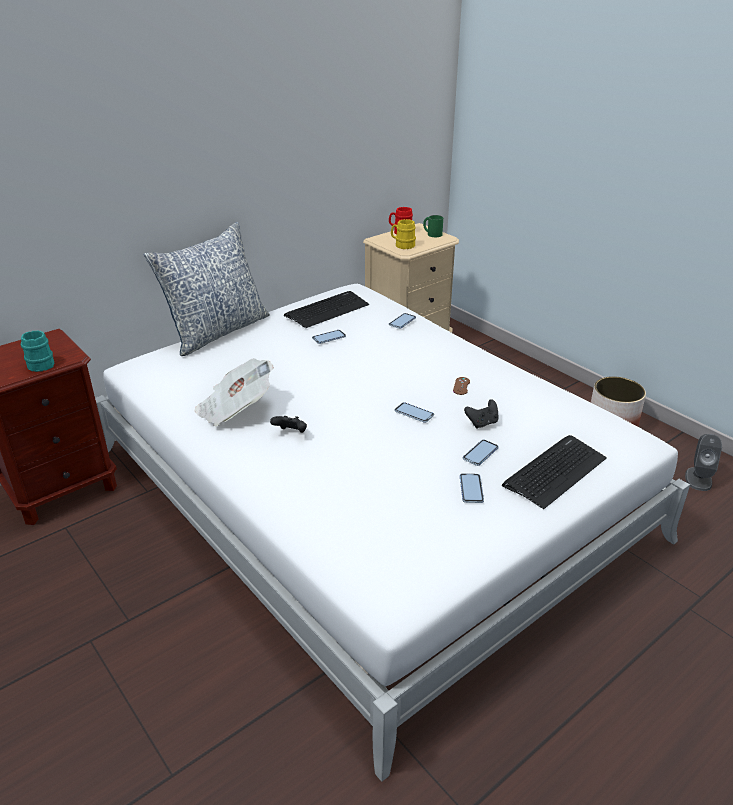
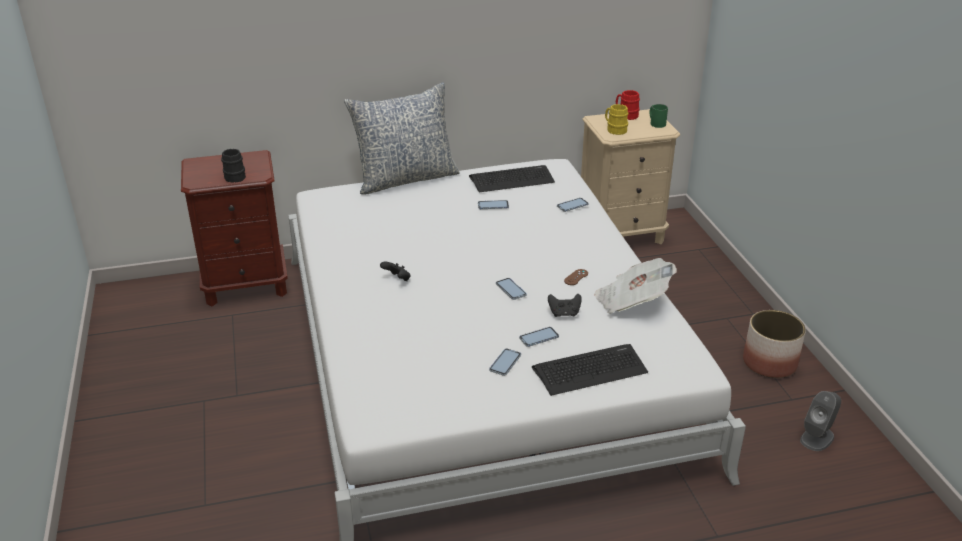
camera: 25 degrees right, 0 degrees up
turquoise mug [21,330,54,372] -> black mug [221,149,246,183]
newspaper [194,358,274,426] -> newspaper moved to [594,258,677,314]

